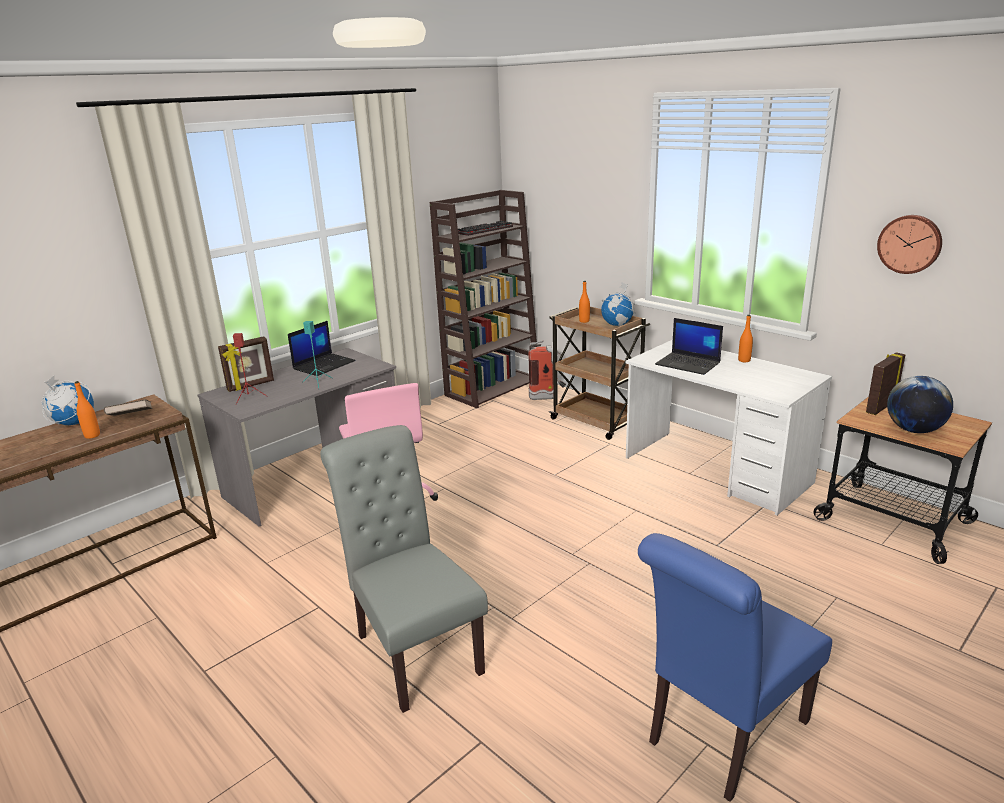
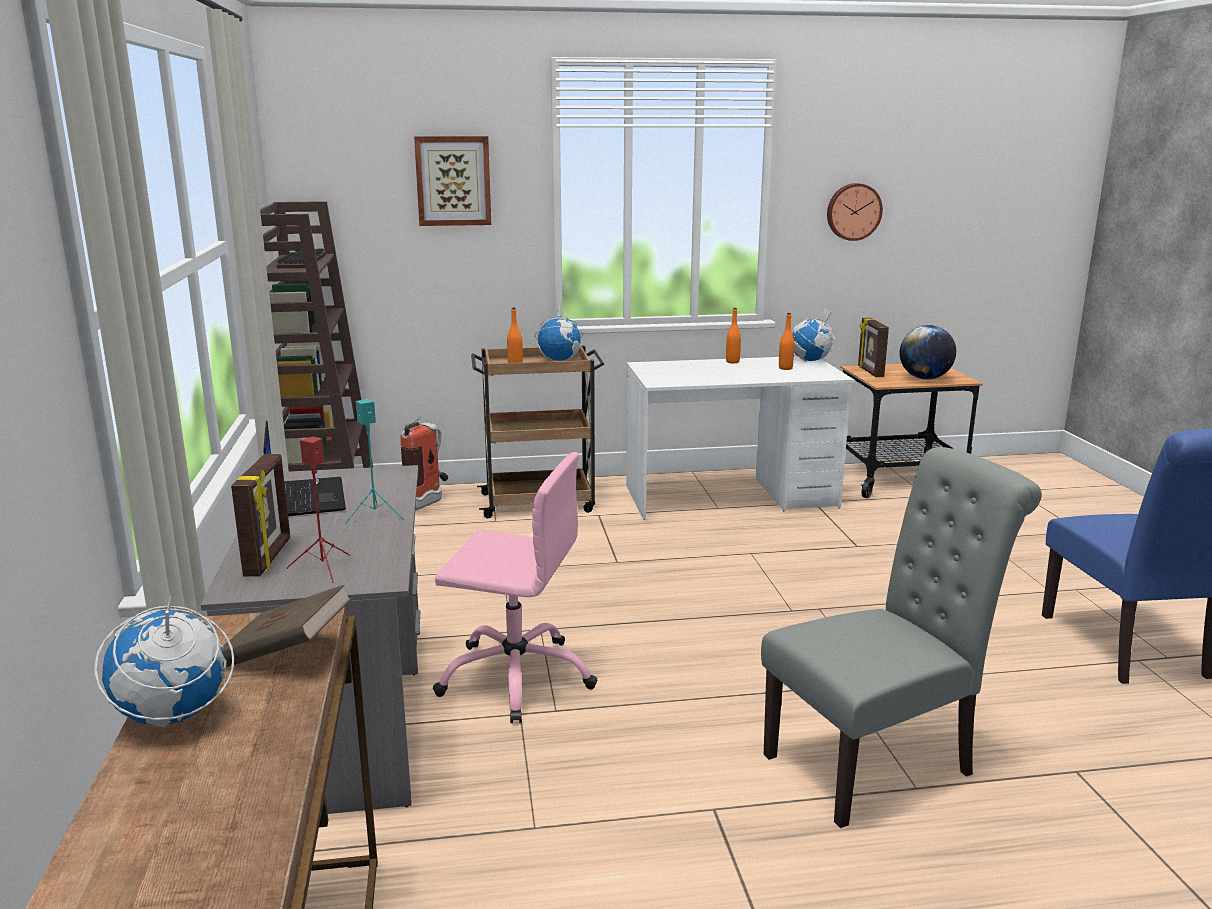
camera: 55 degrees left, 5 degrees down
orange bottle [74,381,100,439] -> orange bottle moved to [779,313,795,370]
grey chair [320,425,488,713] -> grey chair turned 150 degrees clockwise [761,447,1042,828]
laptop [655,318,723,375] -> none
none -> picture [414,136,491,226]
none -> globe [792,307,835,361]

